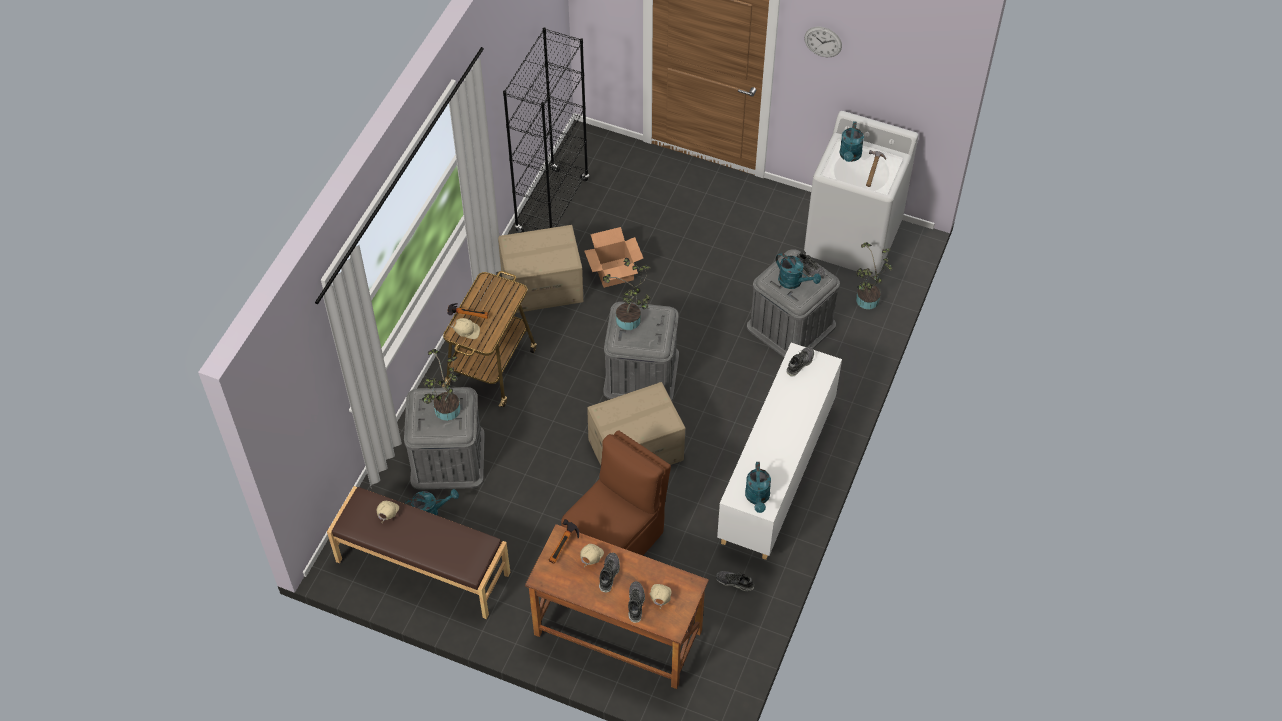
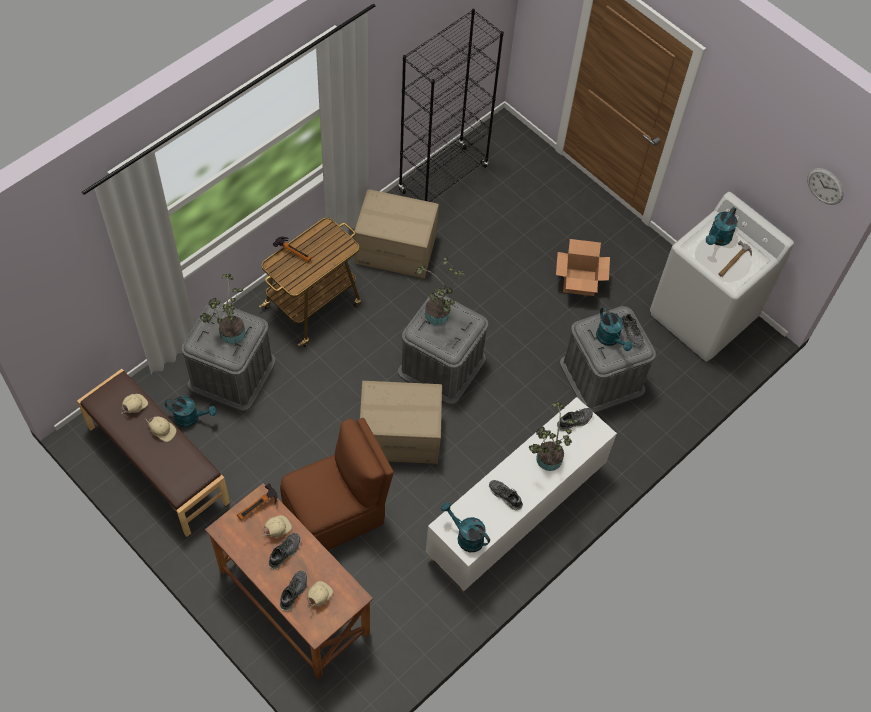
camera: 20 degrees right, 5 degrees up
beige cap [448,318,480,339] -> beige cap moved to [144,417,176,442]
cardboard box [584,227,643,288] -> cardboard box moved to [556,239,610,296]
shoe [716,571,754,591] -> shoe moved to [489,480,523,511]
turquoise watering can [745,462,771,513] -> turquoise watering can turned 105 degrees clockwise [441,502,490,552]
wall clock [804,27,842,57] -> wall clock moved to [807,168,844,205]
potted plant [856,242,893,309] -> potted plant moved to [529,402,579,471]

